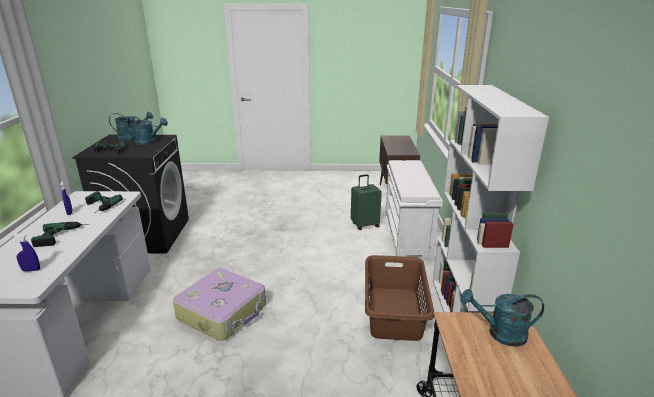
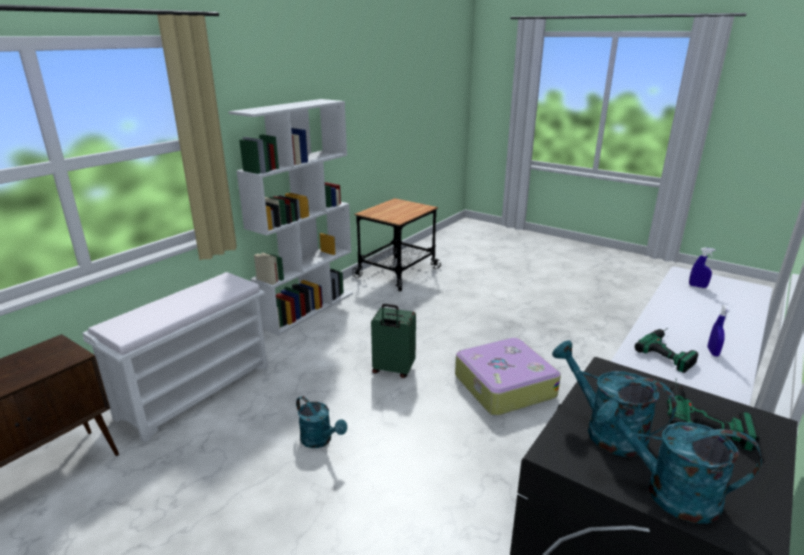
camera: 145 degrees left, 0 degrees up
power drill [31,222,87,247] -> none
green suitcase [351,174,382,230] -> green suitcase moved to [371,304,416,378]
brown laundry basket [365,255,434,341] -> none
turquoise watering can [460,289,544,347] -> turquoise watering can moved to [296,396,347,448]

